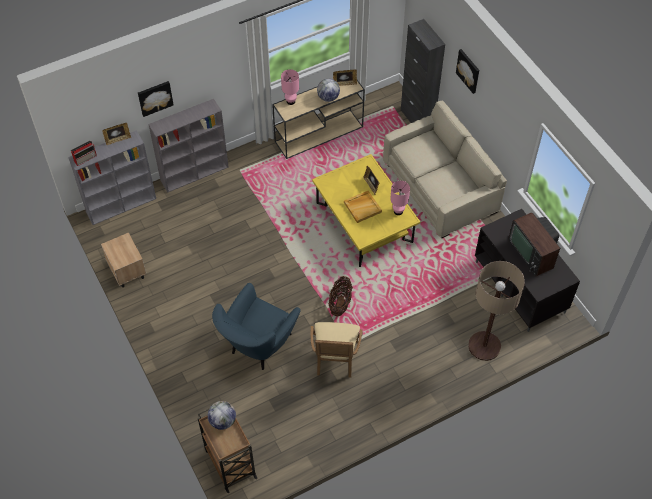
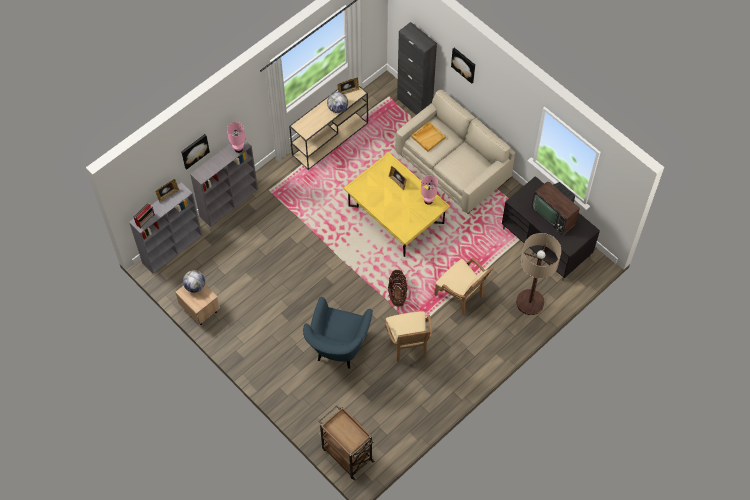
camera: 15 degrees left, 5 degrees up
globe [208,401,236,430] -> globe moved to [183,270,205,293]
pink table lamp [281,69,299,105] -> pink table lamp moved to [227,122,245,153]
beige tray [344,190,382,223] -> beige tray moved to [411,121,446,152]
none -> beige armchair [434,258,494,315]

